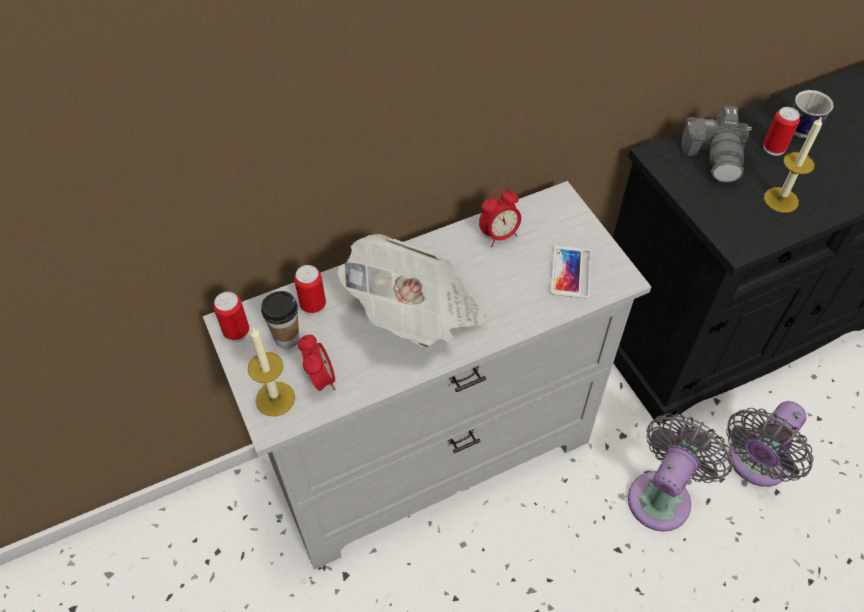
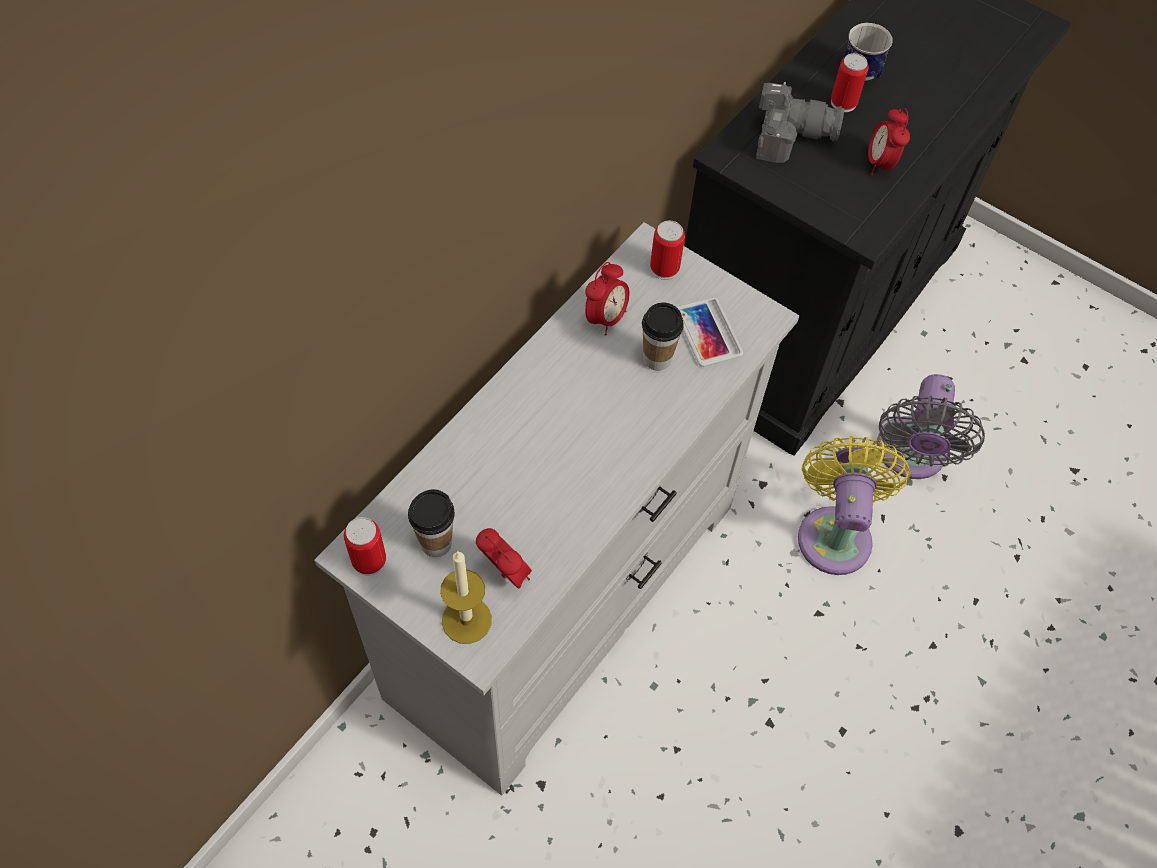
camera: 30 degrees left, 5 degrees up
can [294,265,326,315] -> can moved to [650,221,685,280]
newspaper [337,234,487,347] -> none
grey fan [628,413,733,532] -> yellow fan [798,436,910,575]
camera [682,105,752,182] -> camera turned 60 degrees counterclockwise [756,82,844,163]
candle [764,116,822,213] -> alarm clock [868,108,910,175]
none -> cup [642,303,684,371]

